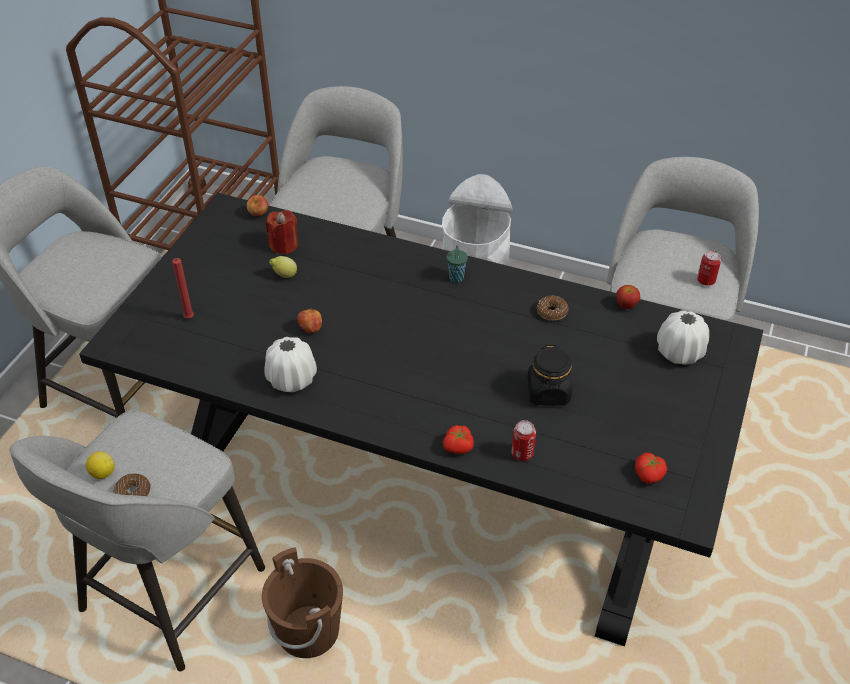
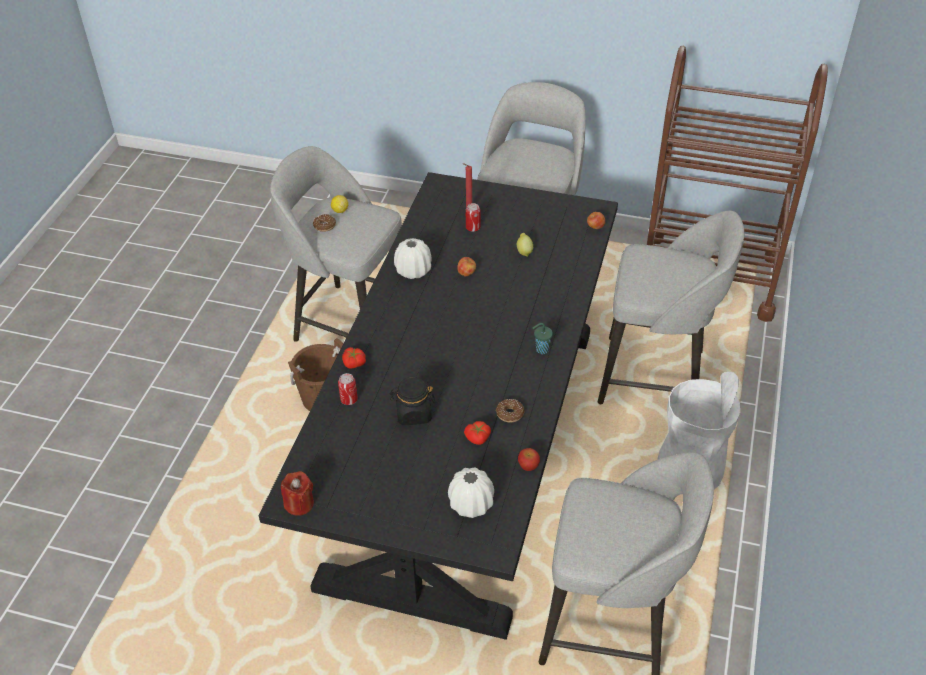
camera: 85 degrees right, 0 degrees up
red candle [266,210,298,255] -> red candle moved to [281,471,314,516]
tomato [635,453,667,484] -> tomato moved to [464,421,491,445]
can [697,250,721,286] -> can moved to [466,203,481,232]

